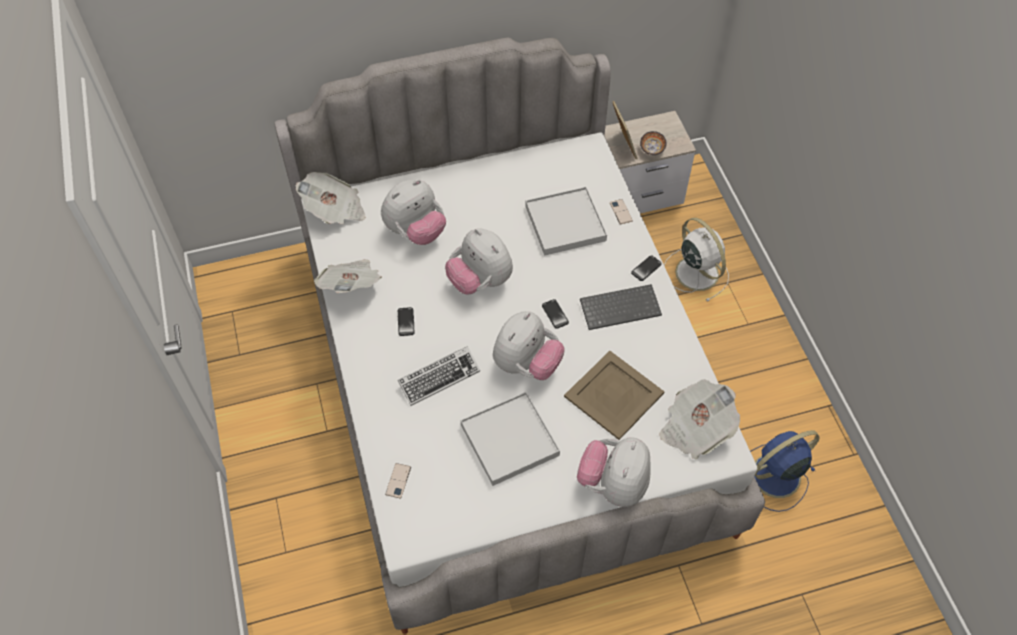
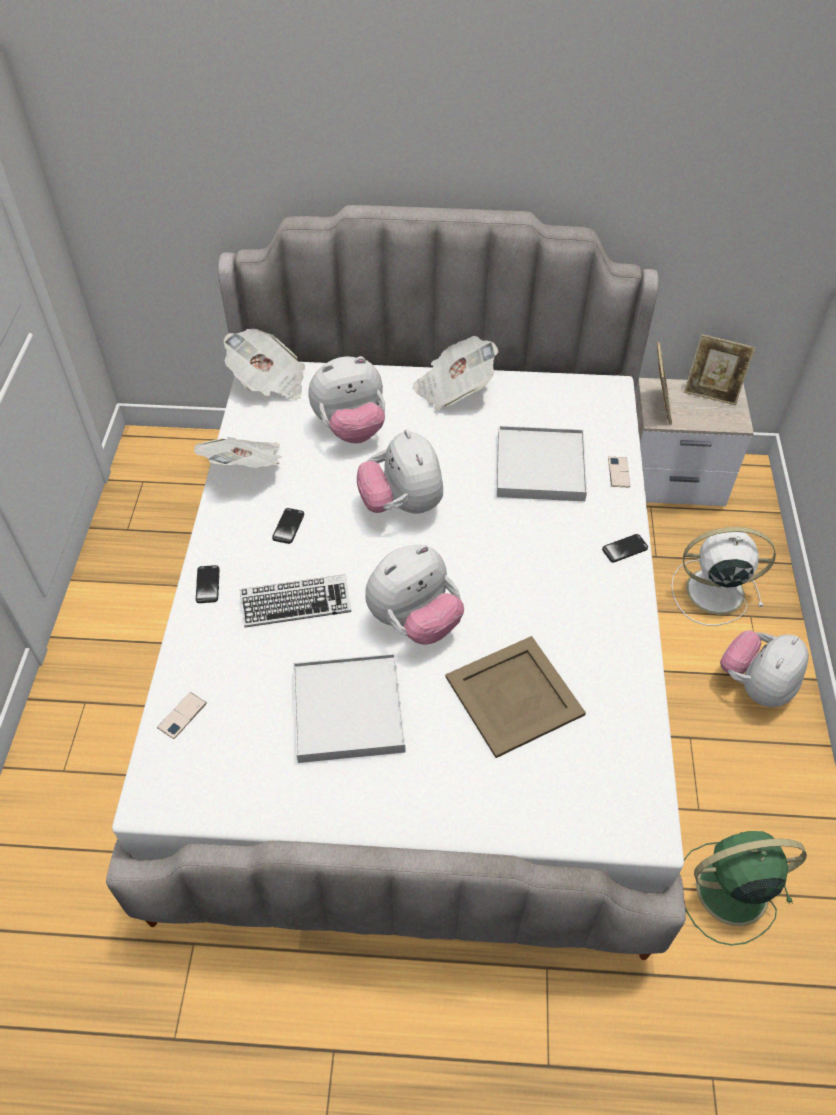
camera: 20 degrees right, 5 degrees down
phone [542,299,569,329] -> phone moved to [196,565,220,603]
plush toy [577,437,651,507] -> plush toy moved to [720,630,809,707]
keyboard [580,284,662,330] -> none
bowl [640,131,667,155] -> none
newspaper [659,379,740,459] -> newspaper moved to [413,336,499,410]
white fan [664,218,729,302] -> white fan turned 75 degrees counterclockwise [671,527,776,626]
blue fan [750,430,820,512] -> green fan [679,831,807,946]
none -> picture frame [684,334,755,405]

